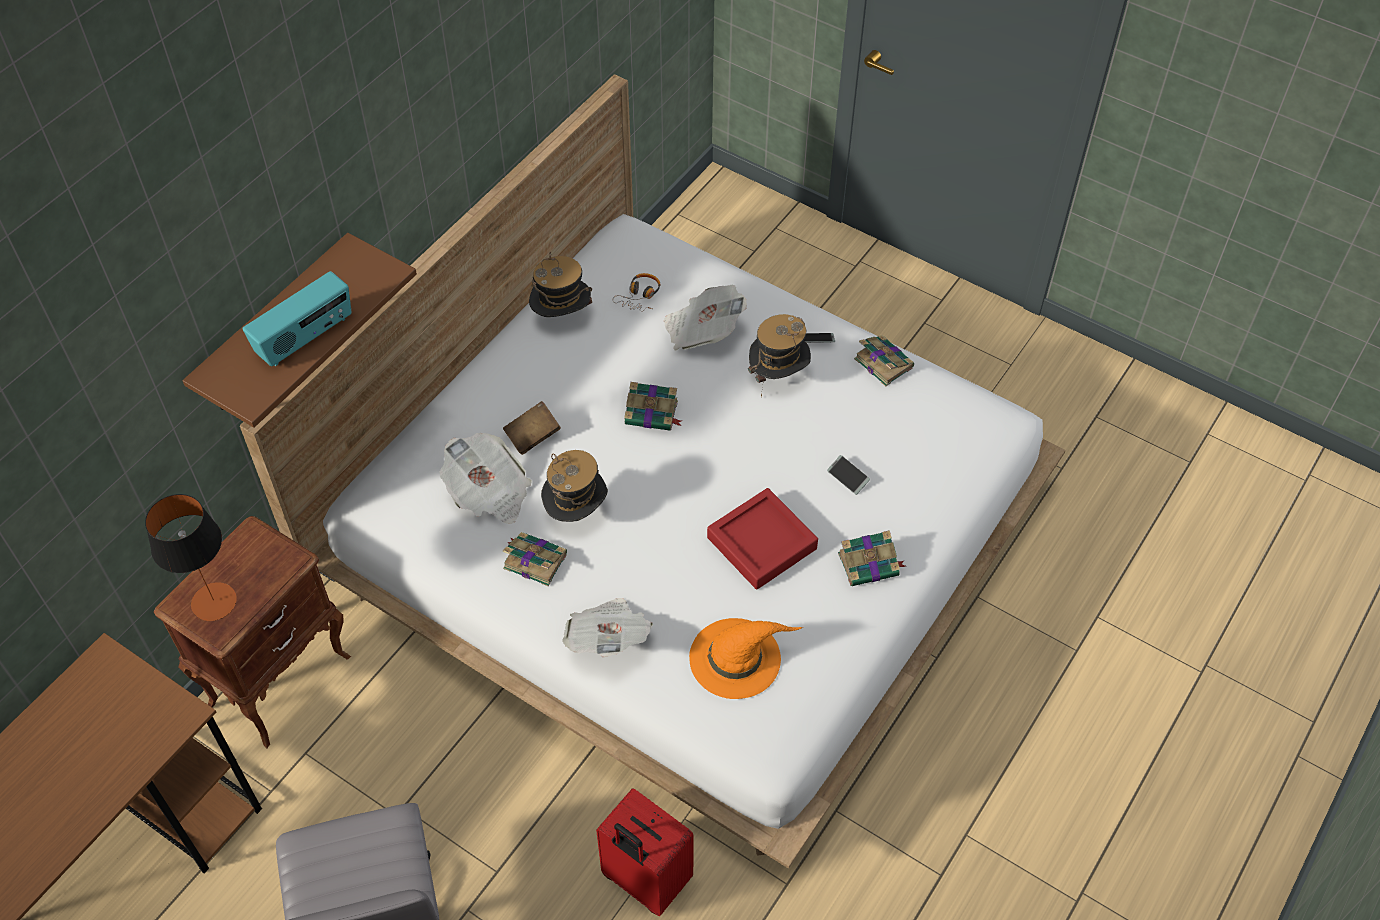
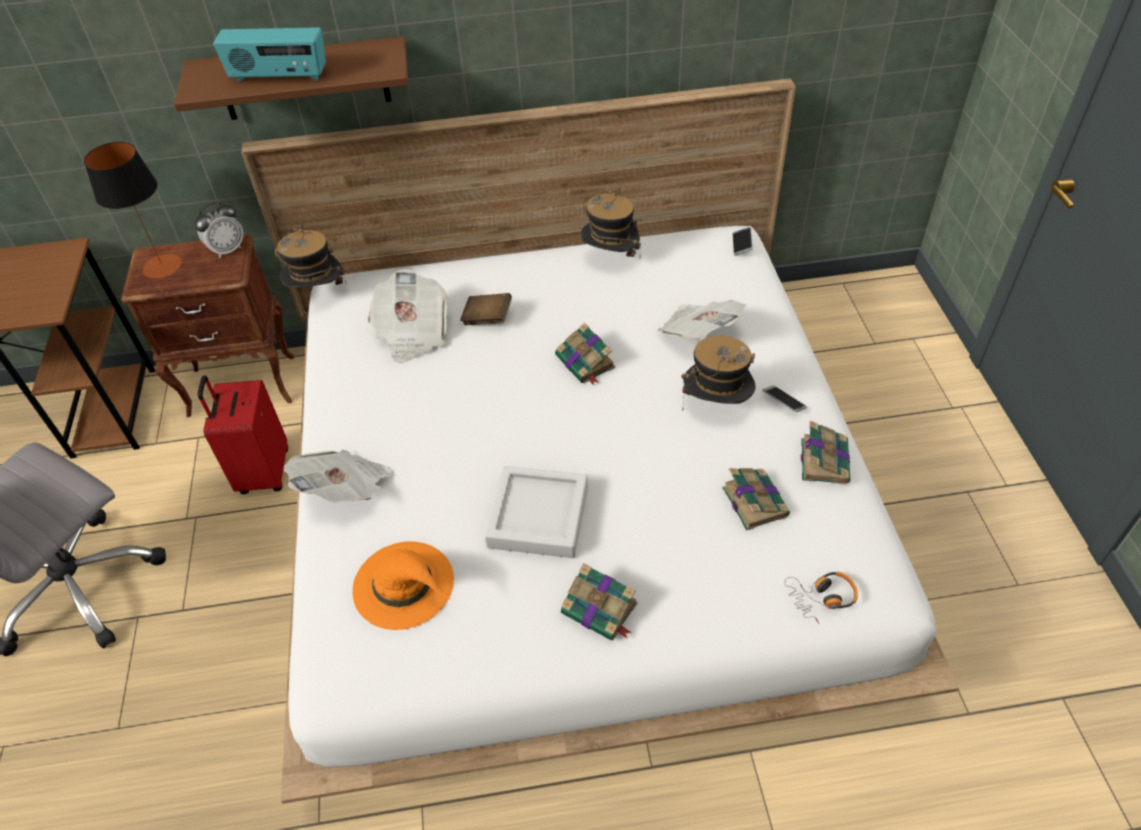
camera: 50 degrees right, 5 degrees down
book [503,532,567,586] -> book moved to [722,468,790,530]
hat [541,450,608,522] -> hat moved to [275,224,347,287]
red suitcase [596,788,694,916] -> red suitcase moved to [197,375,288,494]
headphones [613,273,661,312] -> headphones moved to [784,571,858,624]
red tray [707,488,818,590] -> grey tray [485,466,588,558]
phone [827,455,870,495] -> phone moved to [733,227,752,256]
none -> alarm clock [195,202,243,258]

